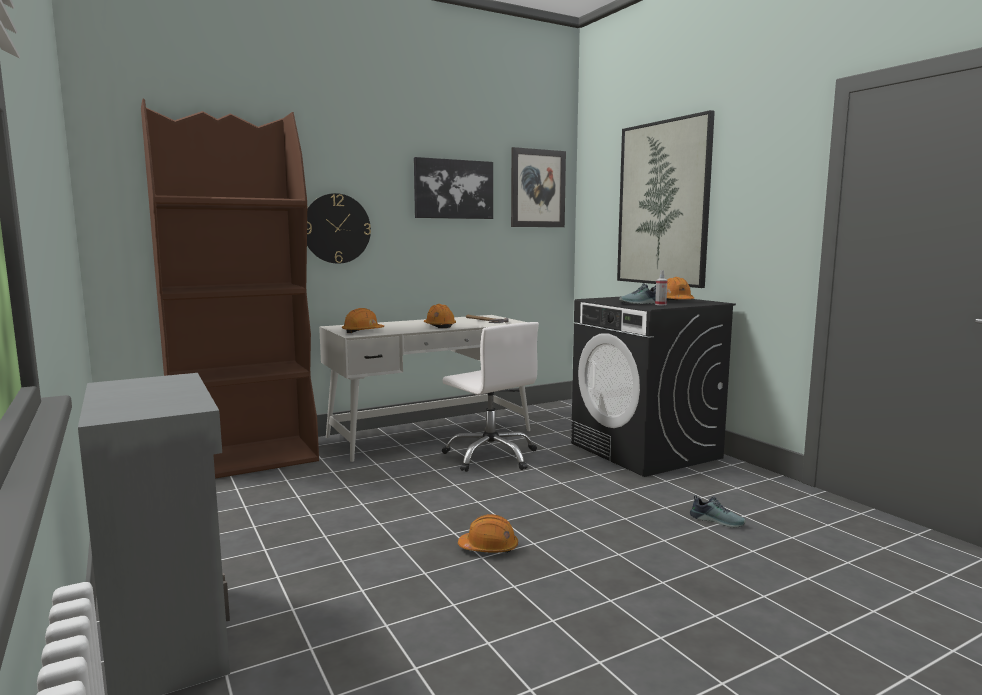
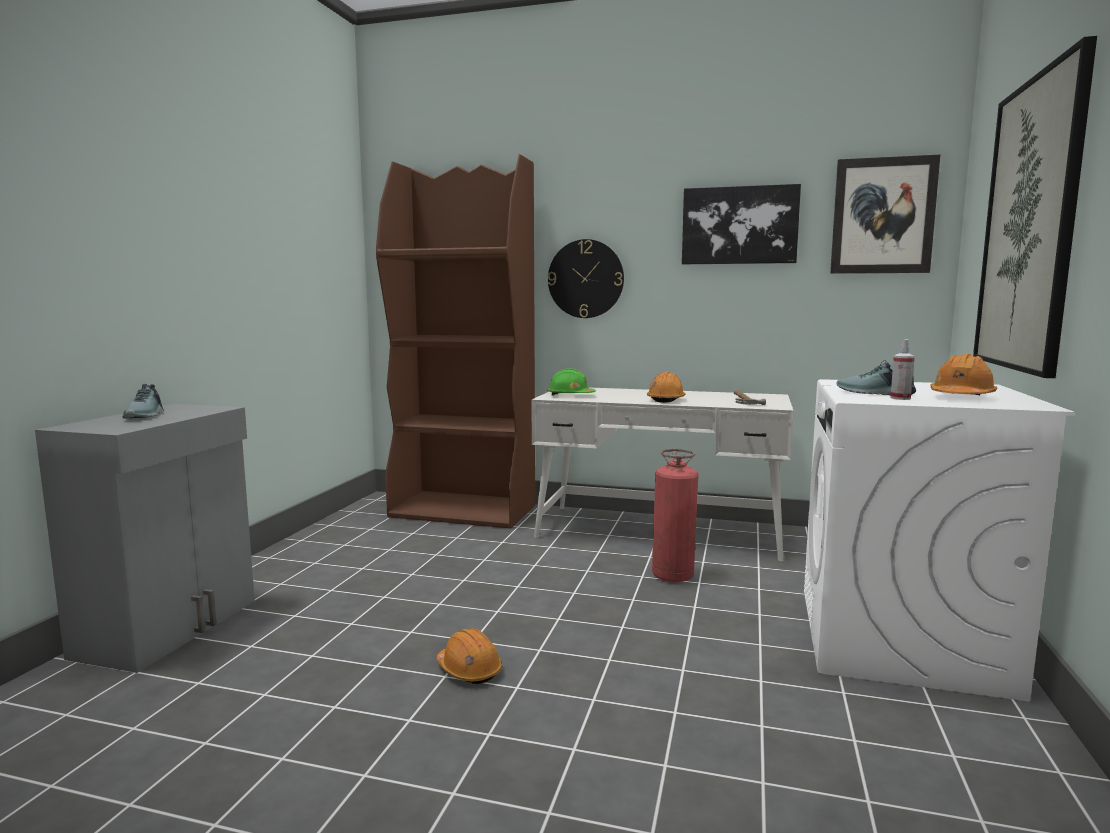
camera: 45 degrees right, 0 degrees up
orange hard hat [342,308,384,333] -> green hard hat [547,368,596,396]
white office chair [442,322,539,472] -> fire extinguisher [652,449,698,582]
black washing machine [571,297,736,477] -> white washing machine [804,379,1075,702]
shoe [690,495,746,528] -> shoe moved to [122,384,163,418]

